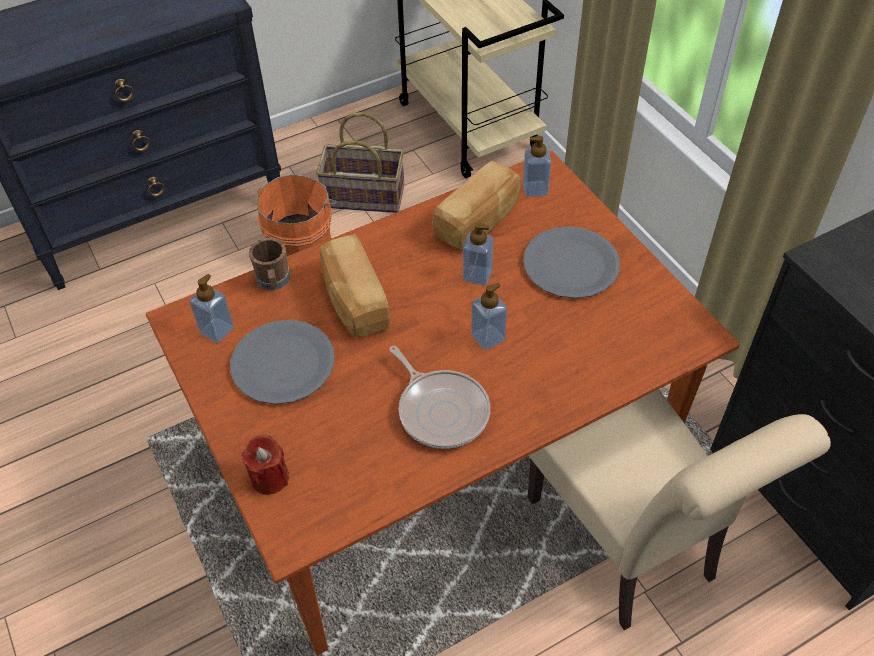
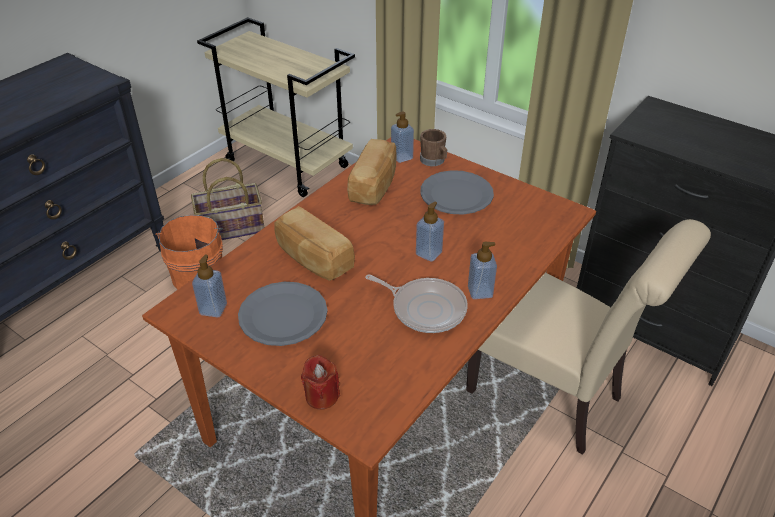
camera: 25 degrees left, 10 degrees down
brown mug [249,238,290,290] -> brown mug moved to [420,129,447,166]
soap dispenser [463,222,493,286] -> soap dispenser moved to [468,242,497,299]

